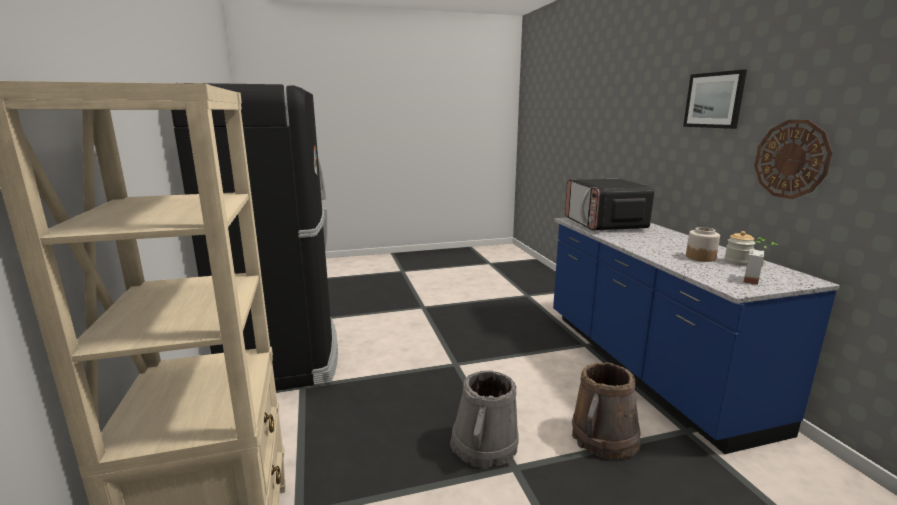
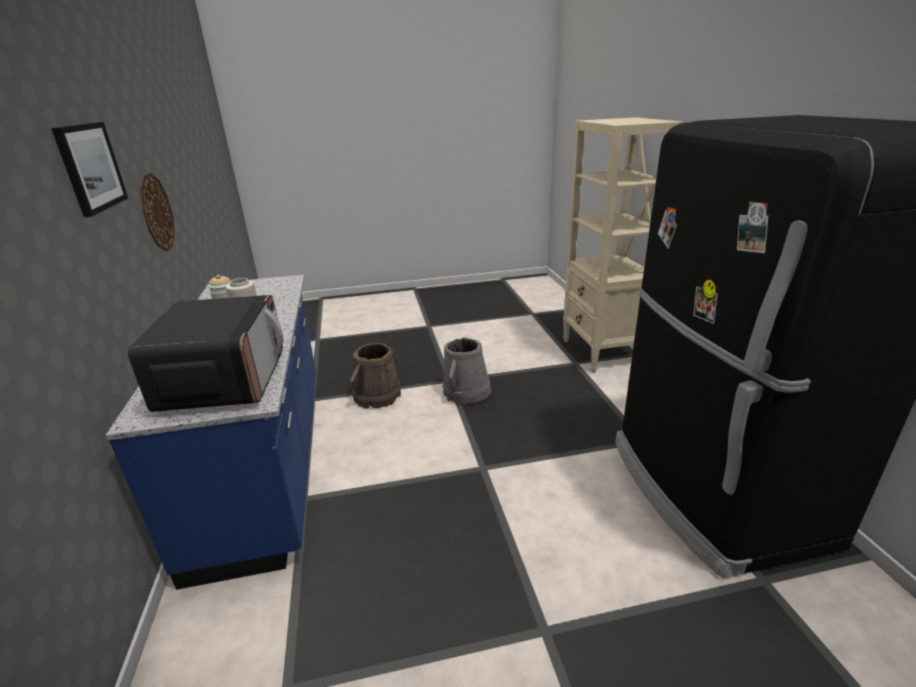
camera: 175 degrees left, 10 degrees up
potted plant [744,237,778,285] -> none

